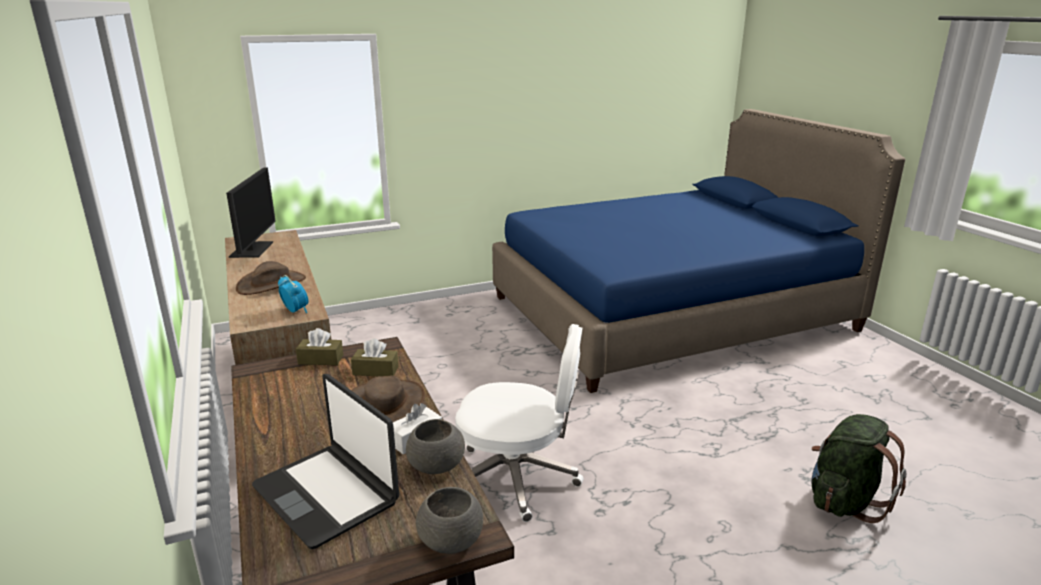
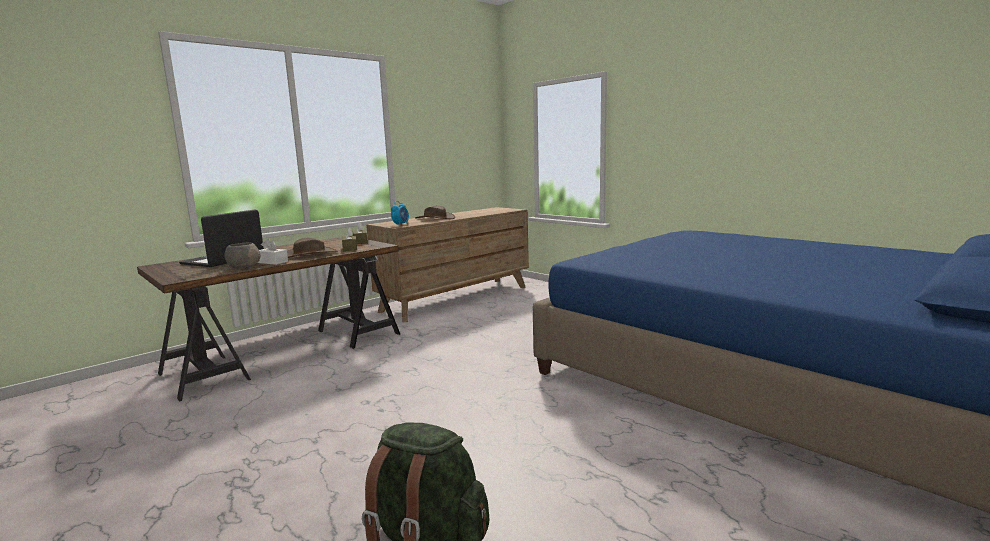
camera: 70 degrees right, 10 degrees down
monitor [226,167,276,258] -> none
grey bowl [416,487,483,554] -> none
white office chair [455,324,584,522] -> none

